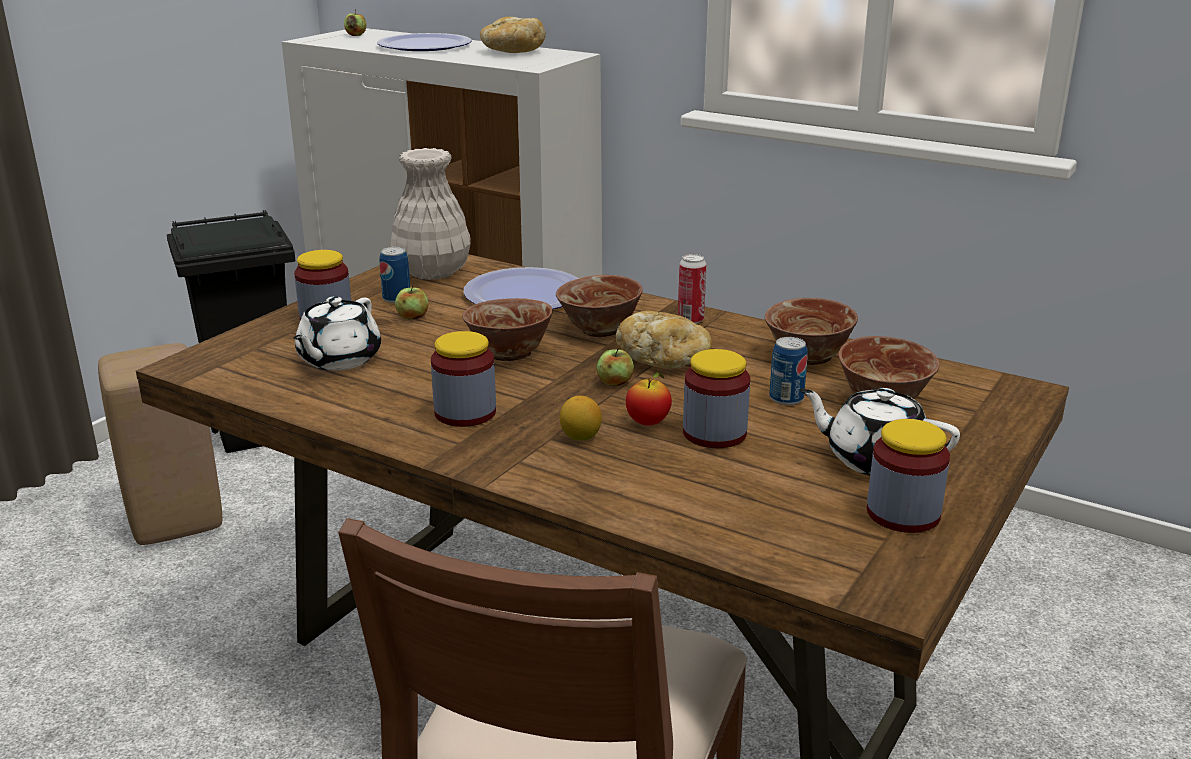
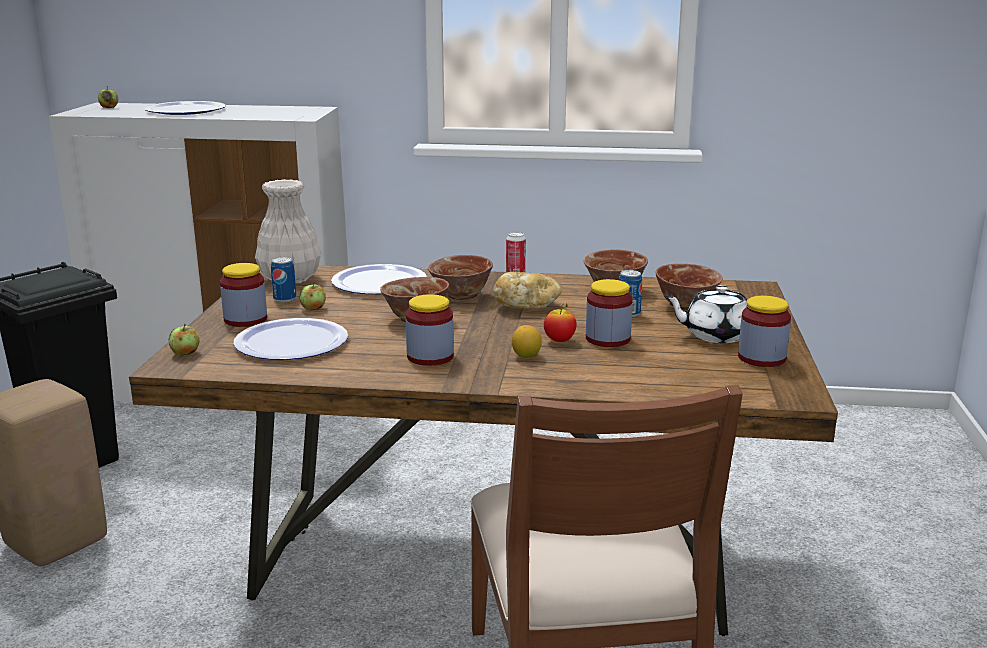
camera: 25 degrees left, 5 degrees down
white teapot [293,296,381,371] -> plate [234,318,348,360]
bread [480,17,546,53] -> none
apple [596,347,634,386] -> apple moved to [169,324,199,355]

